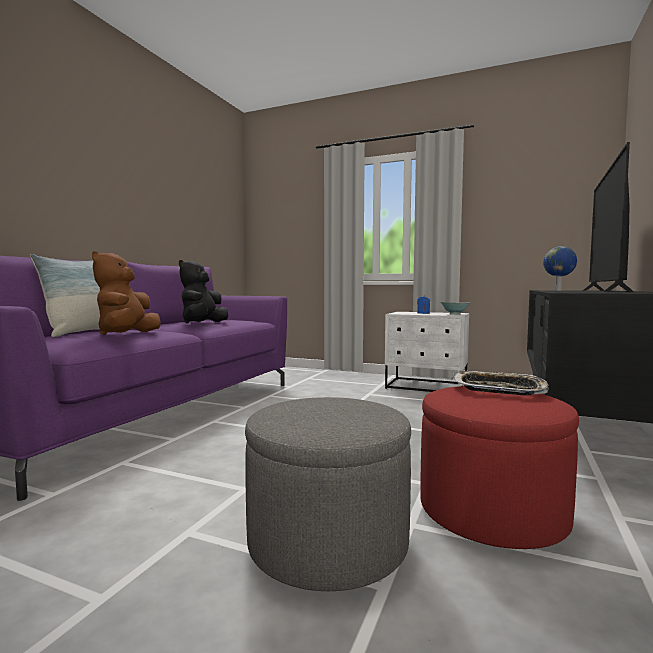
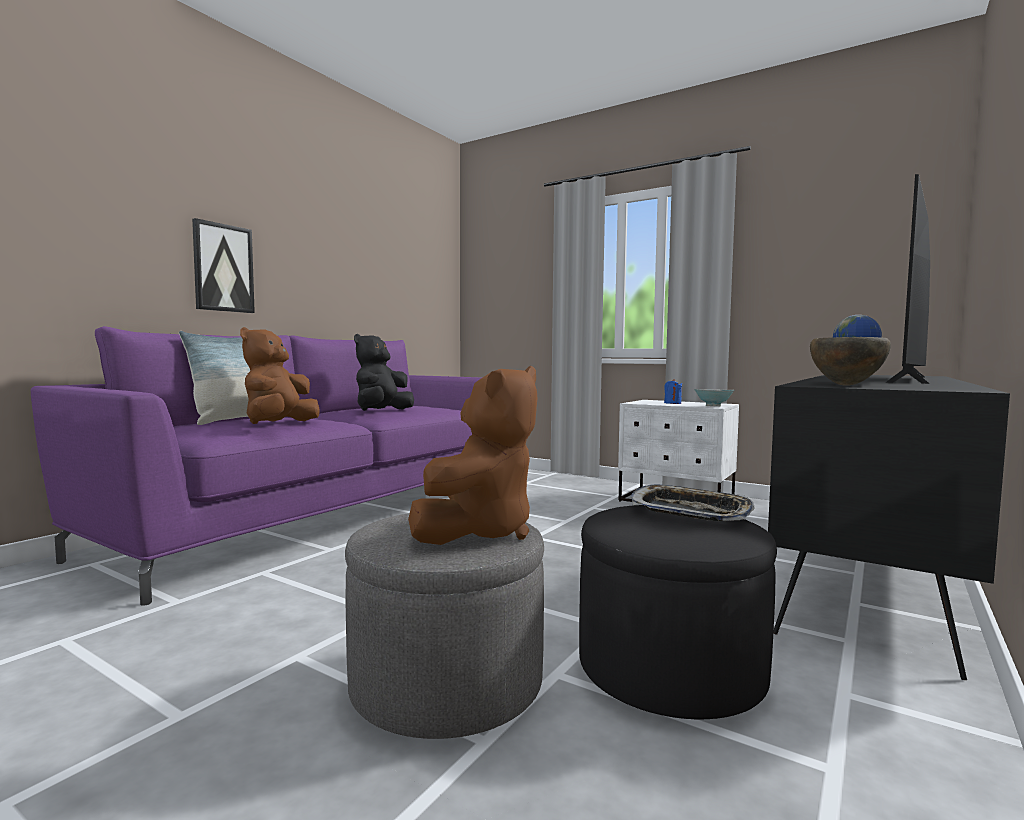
camera: 10 degrees right, 0 degrees up
red ottoman [420,386,579,549] -> black ottoman [579,505,777,719]
none -> picture [192,218,255,313]
none -> brown plush toy [408,366,537,545]
none -> brown bowl [810,337,891,385]

